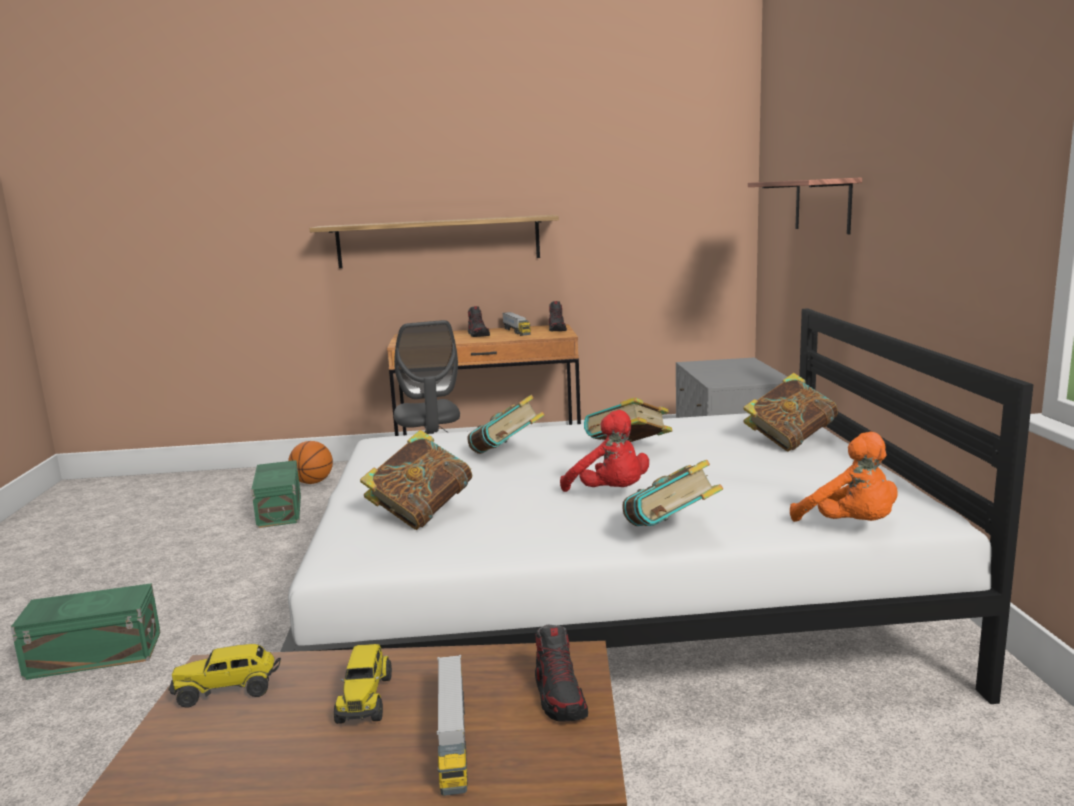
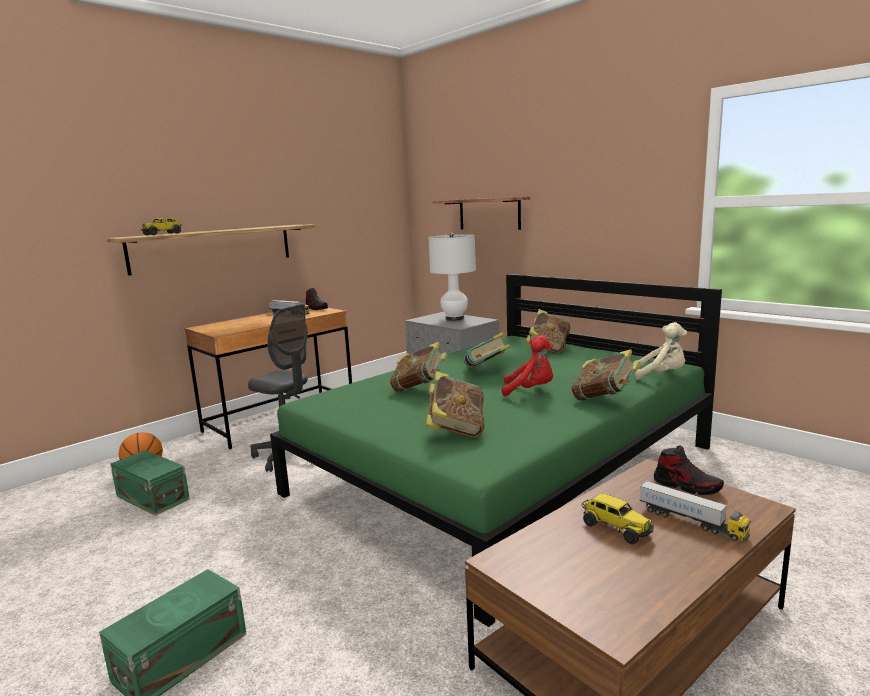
camera: 40 degrees left, 0 degrees up
toy truck [168,644,281,708] -> toy truck moved to [141,218,182,235]
white bed [280,308,1034,704] -> green bed [270,274,722,627]
shoe [468,306,490,337] -> none
orange plush toy [790,432,898,522] -> beige plush toy [633,322,687,380]
none -> white table lamp [428,233,476,321]

